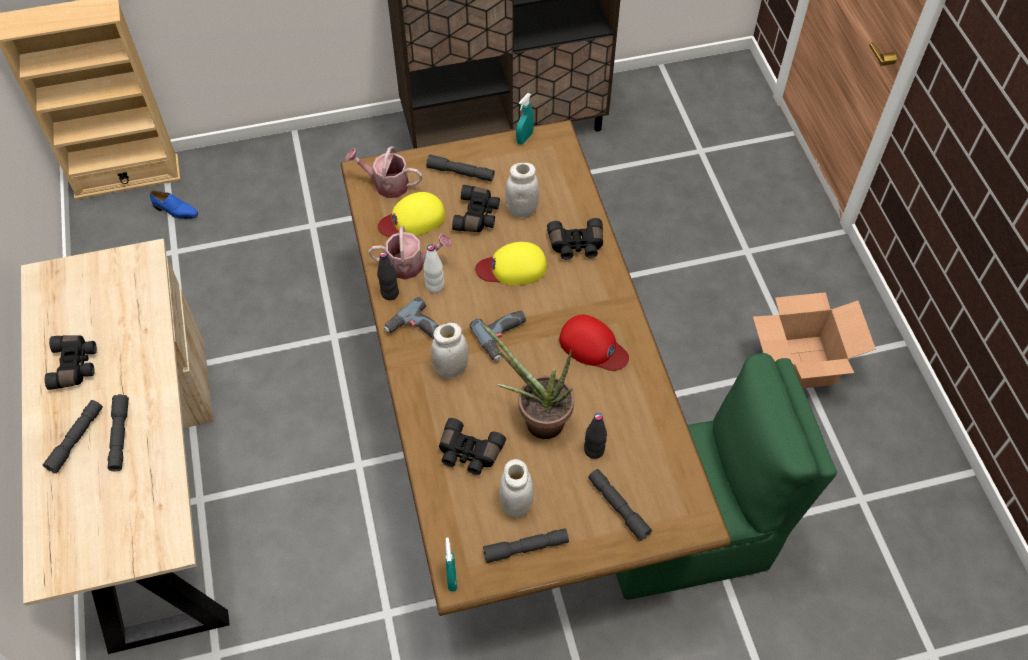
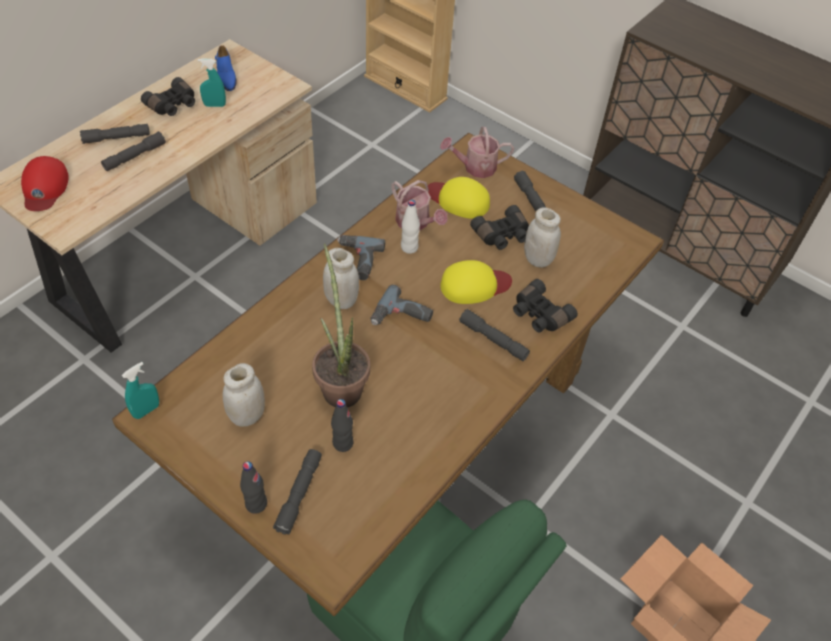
camera: 50 degrees right, 5 degrees down
blue shoe [150,190,198,219] -> blue shoe moved to [215,45,237,91]
watering can [345,146,422,198] -> watering can turned 75 degrees counterclockwise [440,127,514,178]
black bottle [377,252,399,300] -> black bottle moved to [240,461,267,514]
black binoculars [439,418,506,475] -> none
yellow cap [475,242,547,285] -> yellow cap turned 120 degrees clockwise [440,260,512,304]
grey flashlight [483,528,569,563] -> grey flashlight moved to [459,309,530,361]
turquoise spray bottle [516,93,534,145] -> turquoise spray bottle moved to [198,58,226,107]
red cap [559,315,629,371] -> red cap moved to [21,156,69,211]

